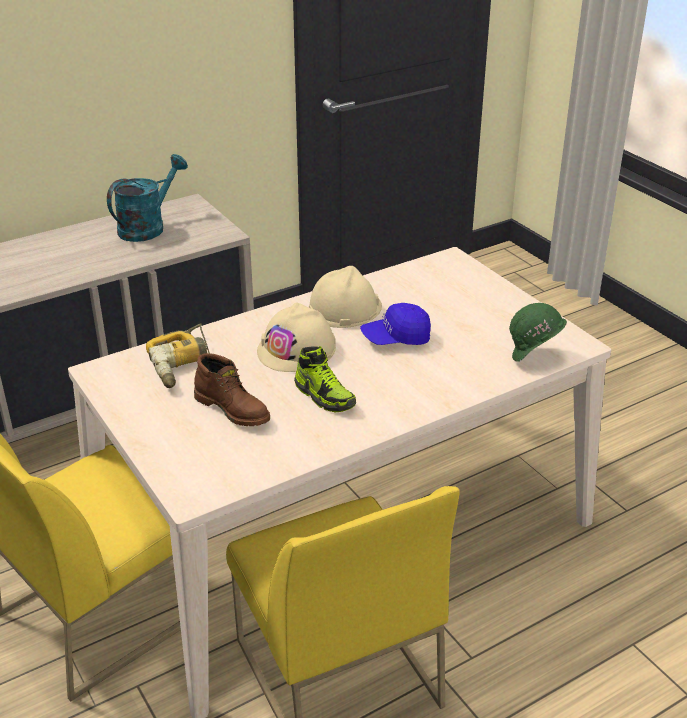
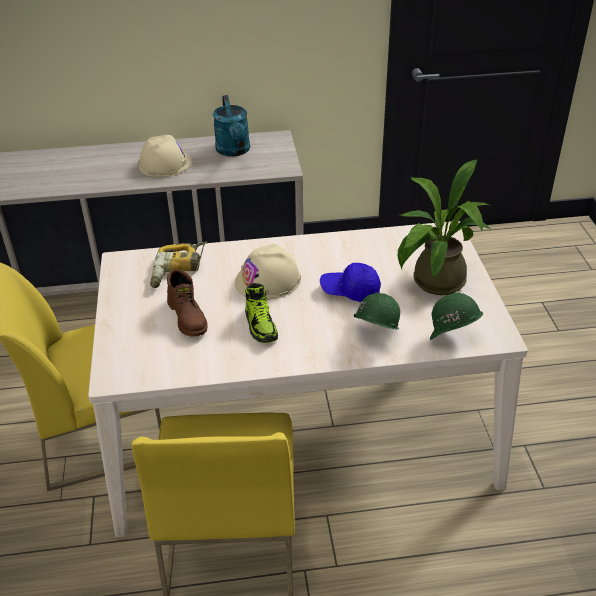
camera: 25 degrees right, 5 degrees up
turquoise watering can [107,154,188,242] -> turquoise watering can turned 105 degrees clockwise [213,95,250,157]
beige hard hat [309,266,382,328] -> beige hard hat moved to [138,135,193,177]
none -> green hard hat [354,292,400,330]
none -> potted plant [398,159,491,295]

